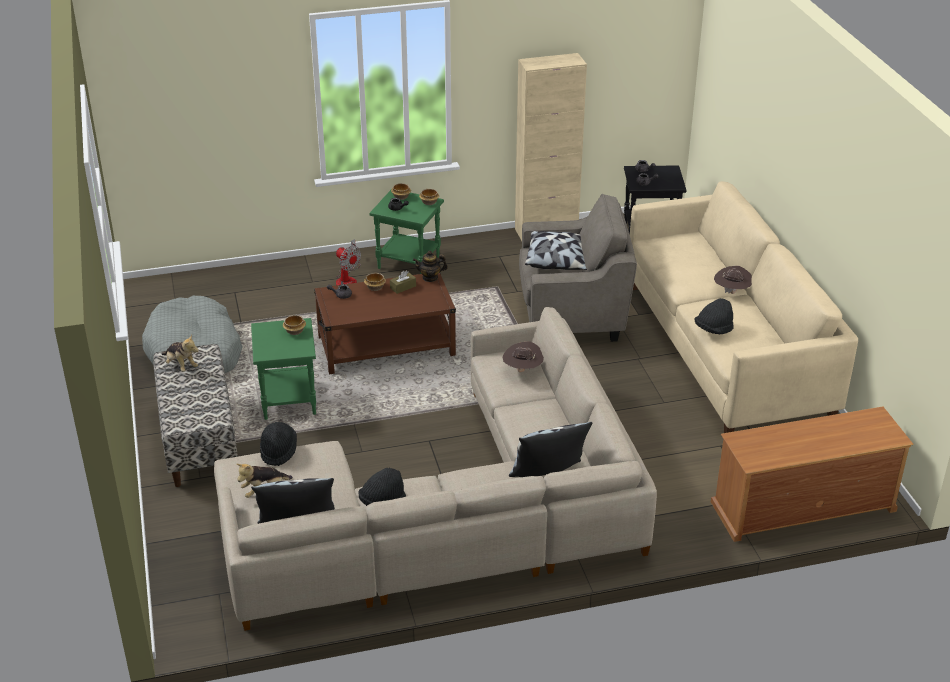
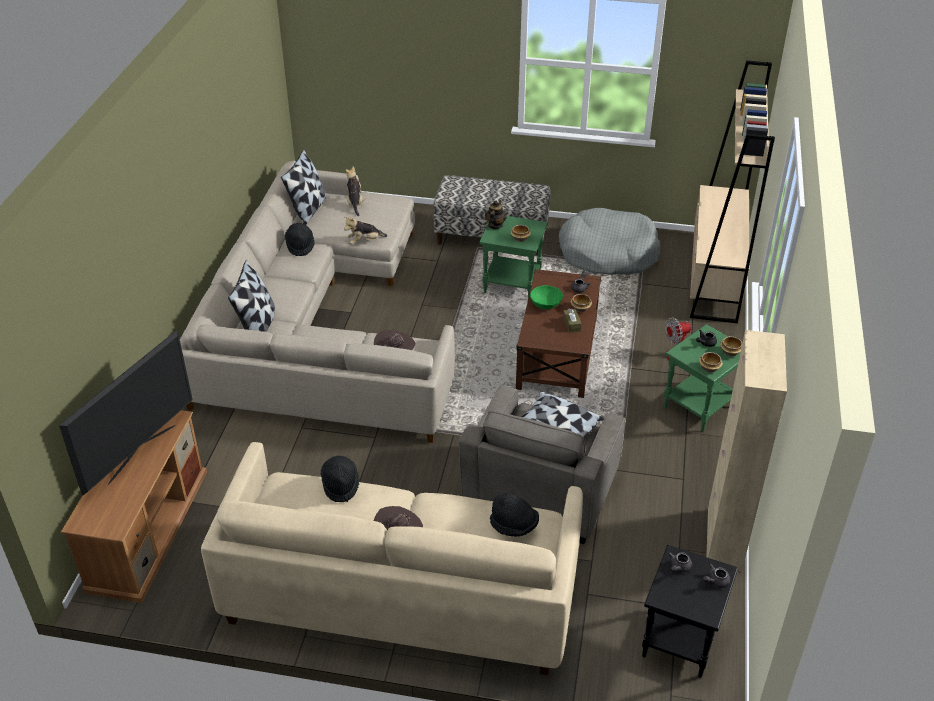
camera: 115 degrees right, 5 degrees up
plush toy [162,335,199,372] -> plush toy moved to [344,217,388,244]
black hat [260,422,297,466] -> black hat moved to [490,494,539,537]
teapot [413,251,448,282] -> teapot moved to [485,200,506,229]
none -> television [59,330,193,496]
none -> green bowl [530,285,563,309]
none -> beige bookcase [690,60,775,323]

